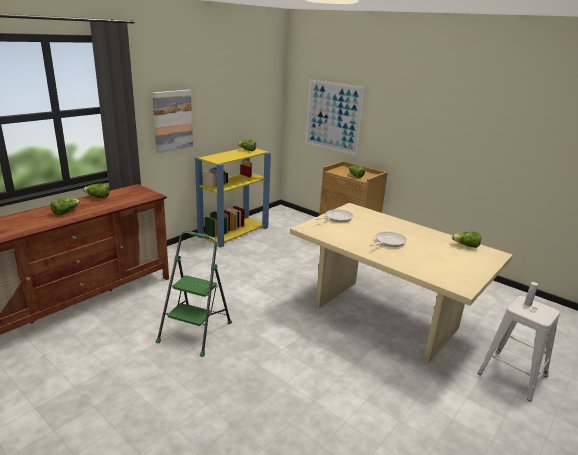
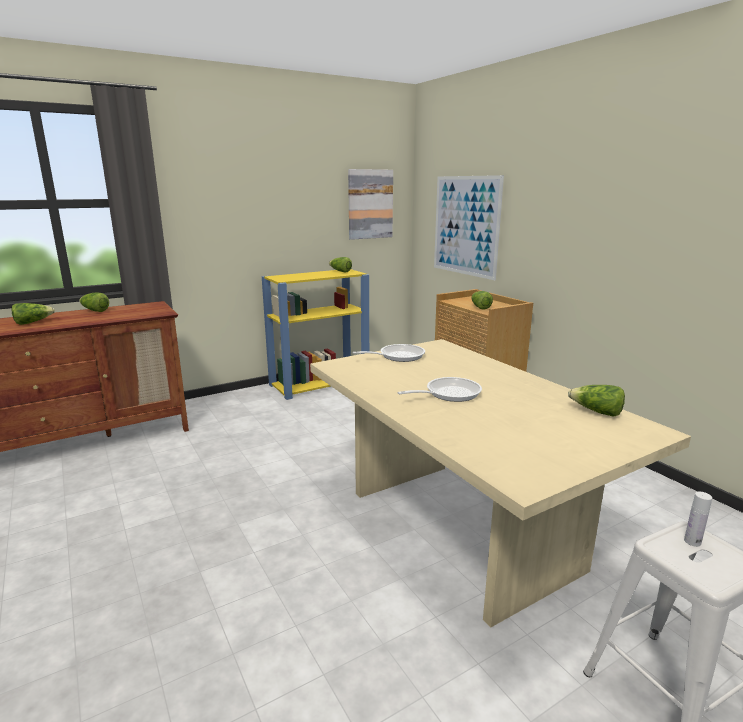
camera: 20 degrees right, 5 degrees down
picture [152,90,193,153] -> picture moved to [348,169,393,240]
green step ladder [155,231,232,357] -> none

